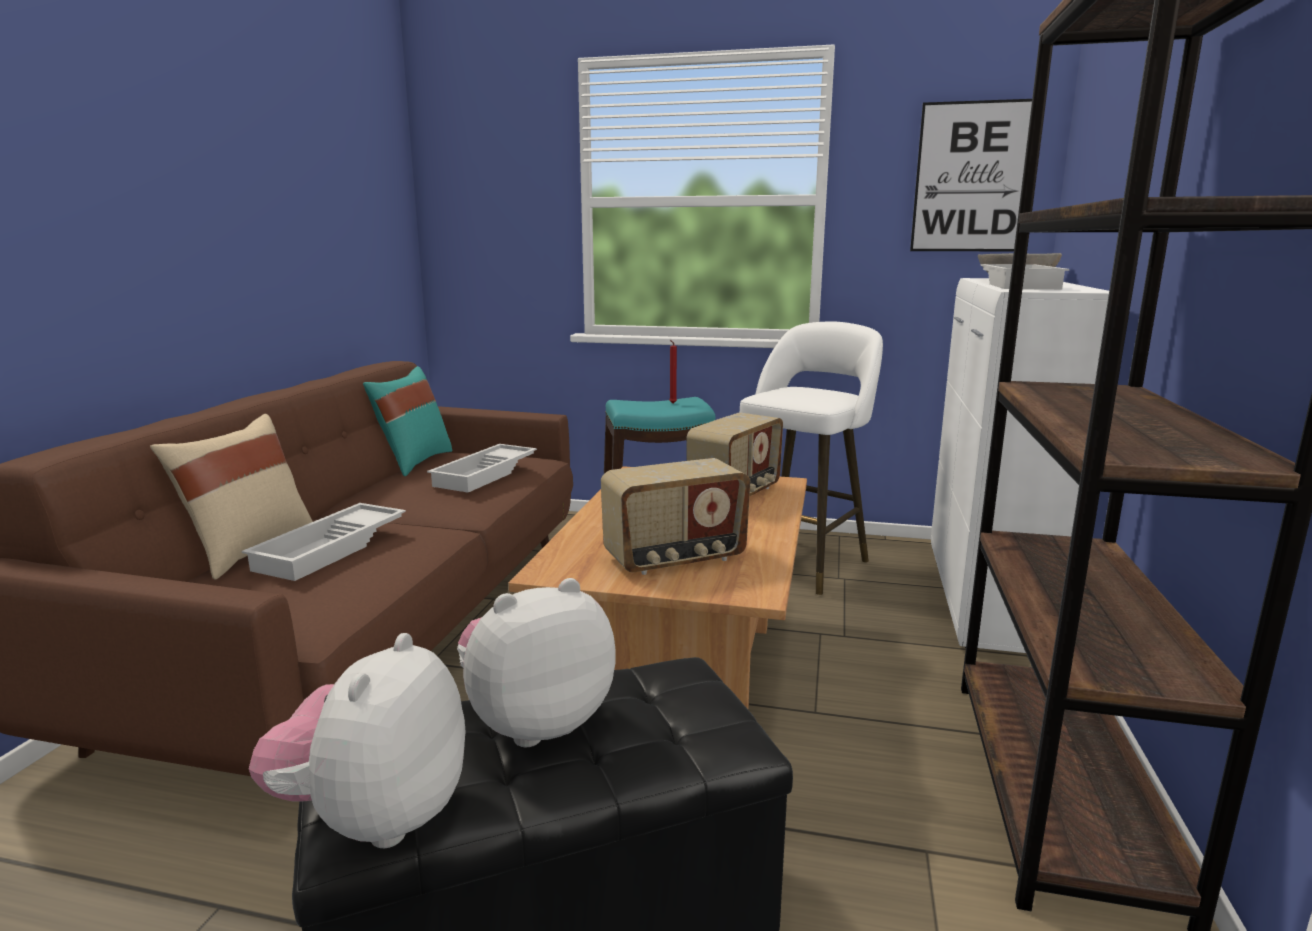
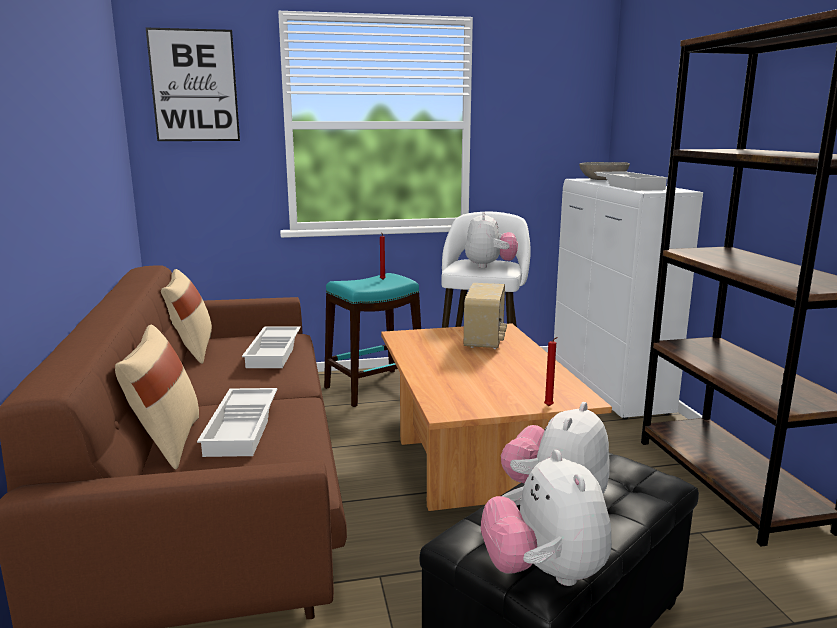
camera: 25 degrees left, 0 degrees up
turquoise pillow [363,366,452,476] -> beige pillow [161,269,212,364]
radio [601,458,750,575] -> none
picture [910,99,1032,251] -> picture moved to [146,28,240,141]
none -> plush toy [465,212,518,268]
none -> red candle [544,337,558,406]

